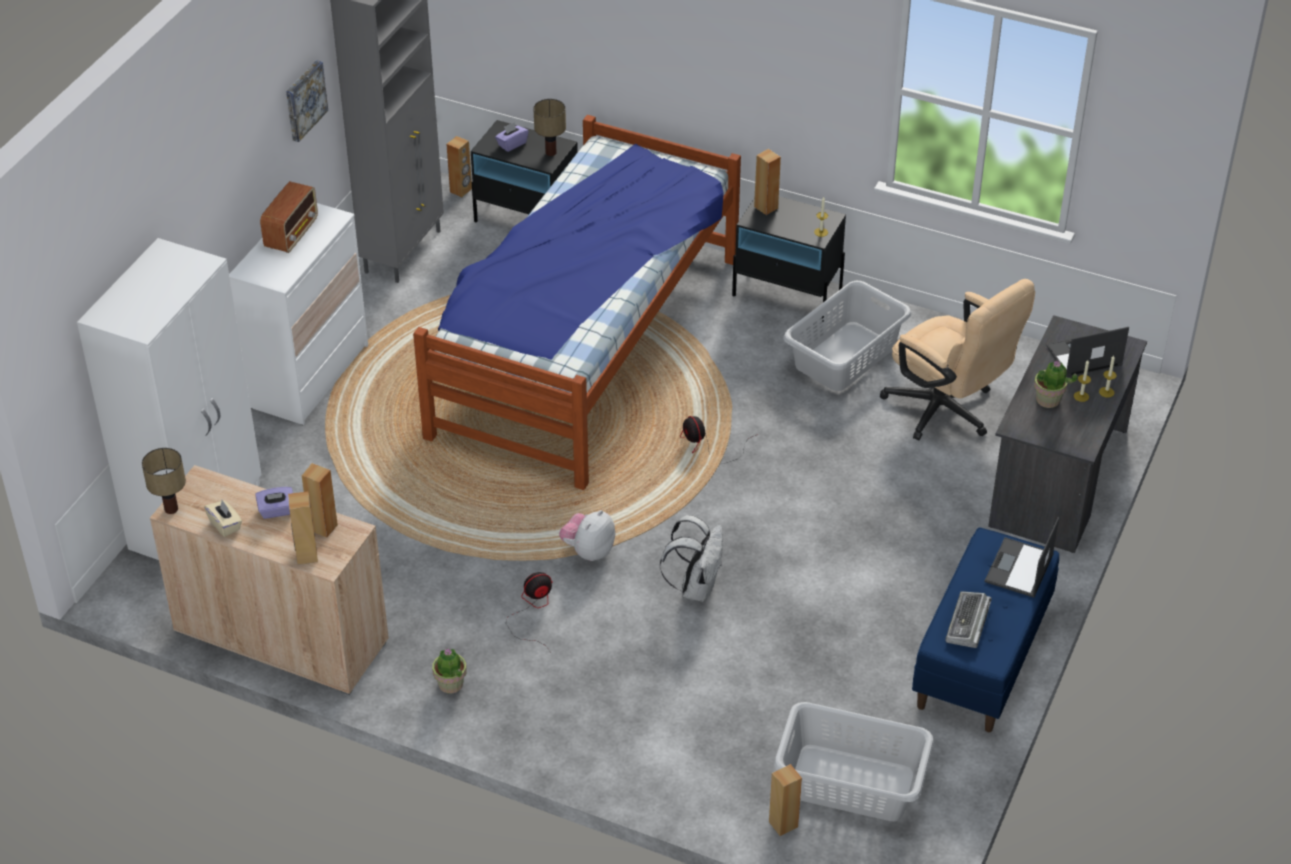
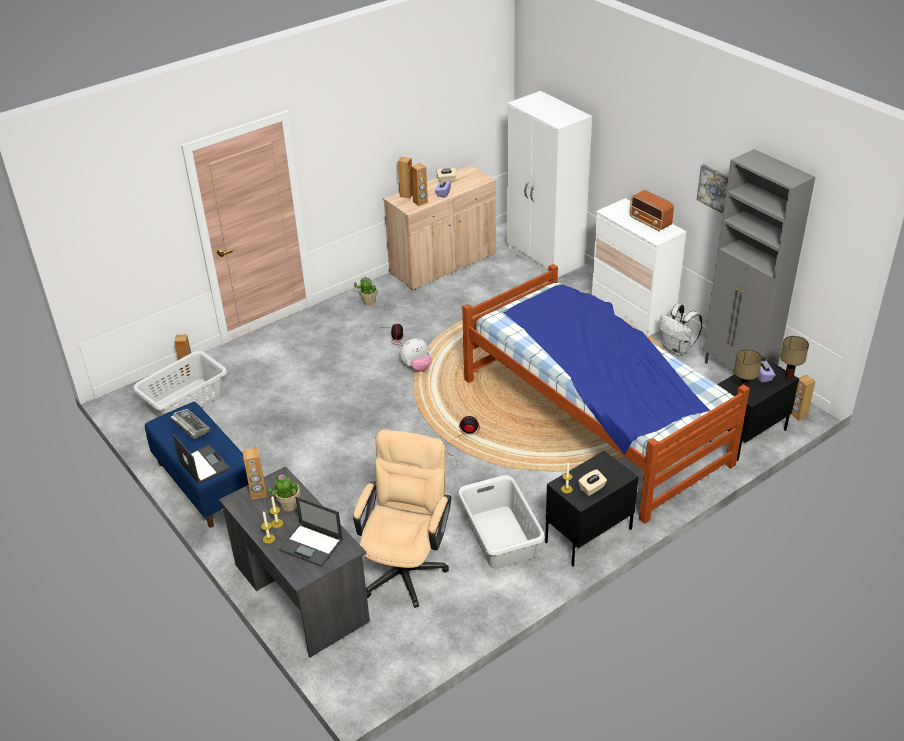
camera: 120 degrees right, 5 degrees down
table lamp [142,448,186,514] -> table lamp moved to [780,336,809,380]
plush toy [559,510,615,561] -> plush toy turned 90 degrees clockwise [400,338,432,372]
white backpack [660,515,723,602] -> white backpack moved to [659,303,703,356]
brown speaker [754,149,781,215] -> brown speaker moved to [243,447,267,500]
beige office chair [880,279,1035,440] -> beige office chair turned 120 degrees clockwise [353,429,451,608]
laptop [1046,327,1129,377] -> laptop turned 105 degrees clockwise [279,497,343,567]
none -> beige tissue box [578,469,607,496]

